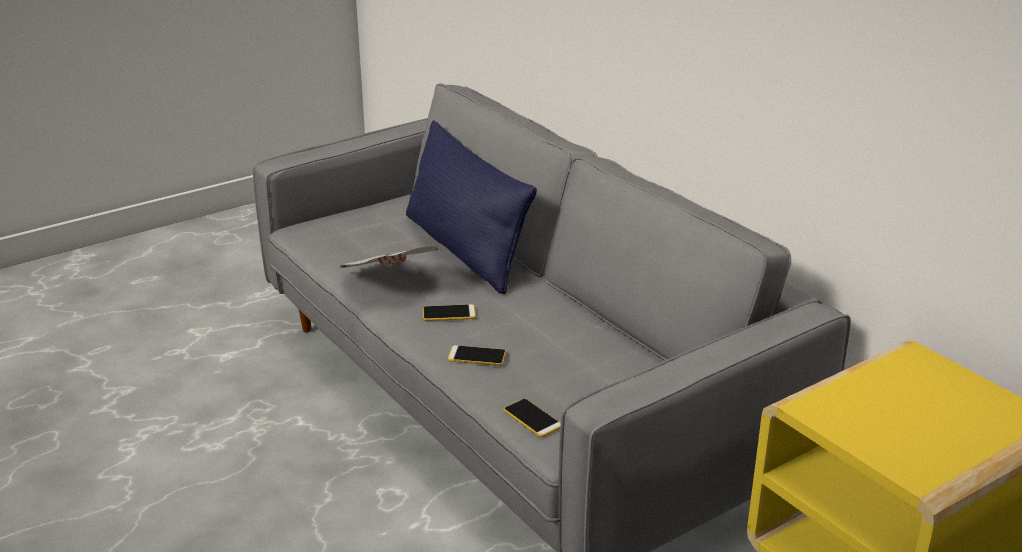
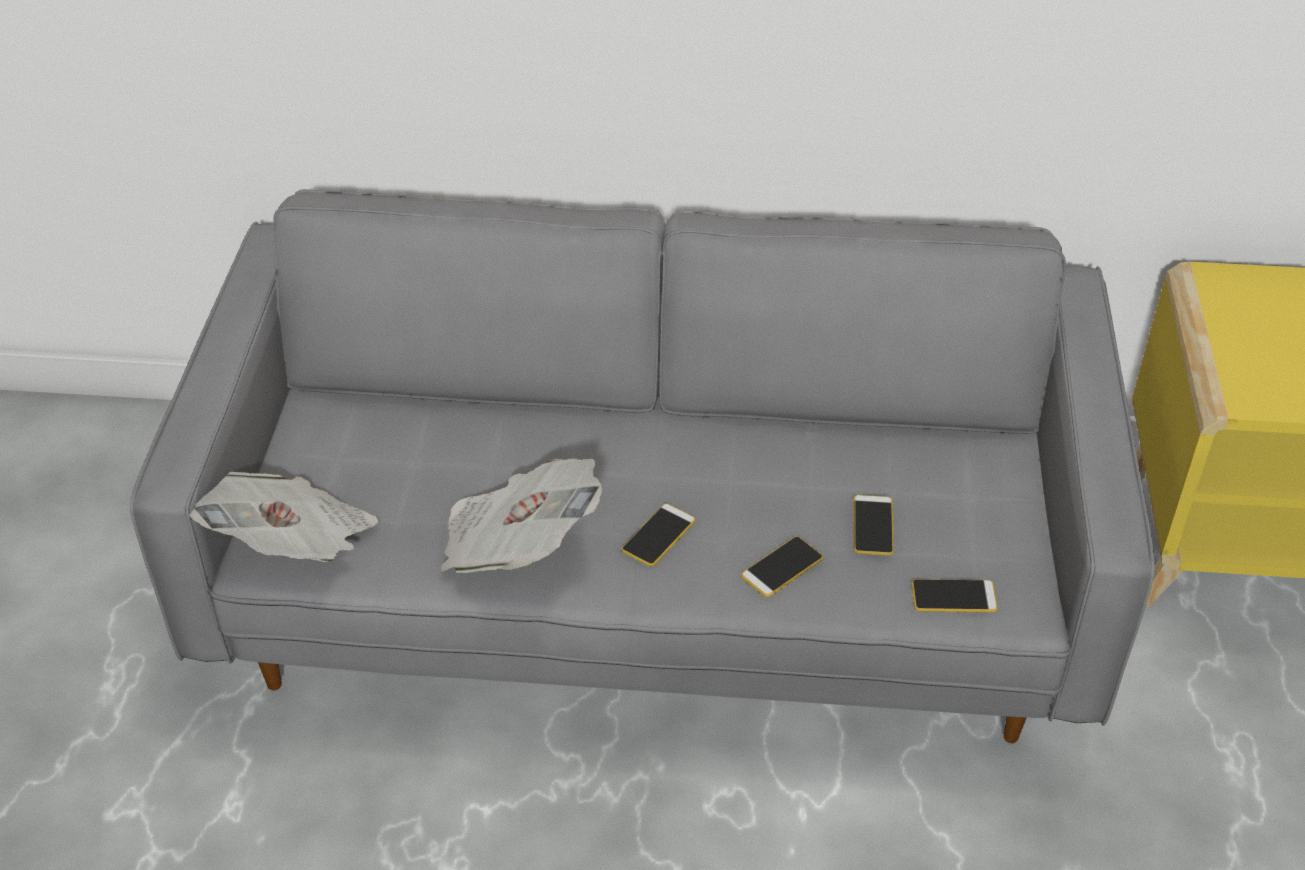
camera: 50 degrees left, 15 degrees up
blue pillow [406,120,537,294] -> none
none -> newspaper [189,472,378,562]
none -> phone [853,495,894,556]

